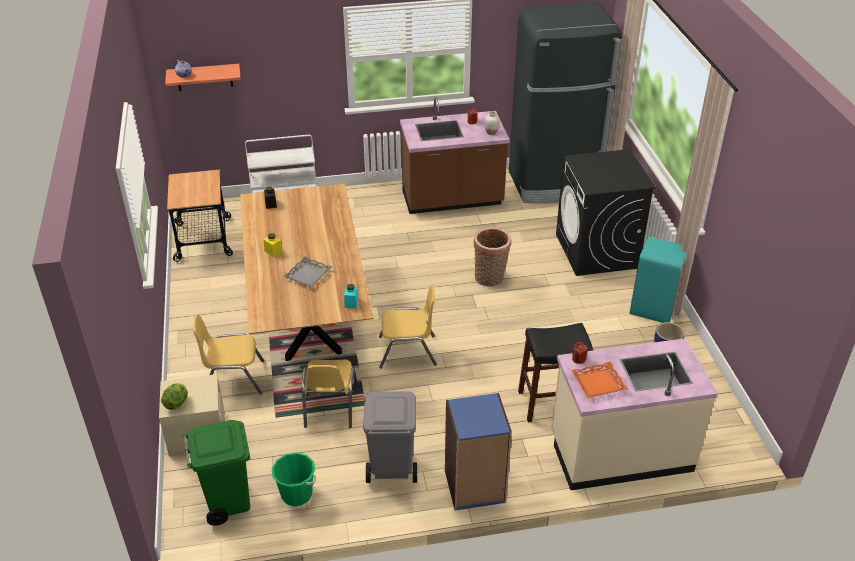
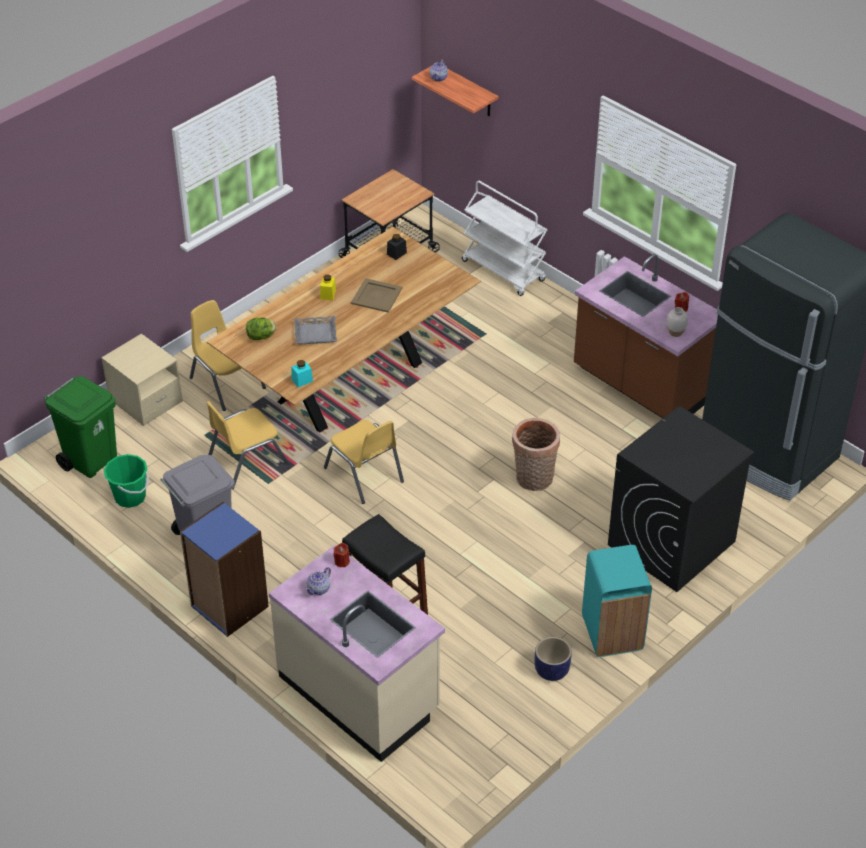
camera: 55 degrees right, 5 degrees up
lettuce [161,383,188,410] -> lettuce moved to [246,317,276,340]
orange tray [571,362,628,398] -> teapot [305,567,331,595]
none -> beige tray [351,278,402,313]

